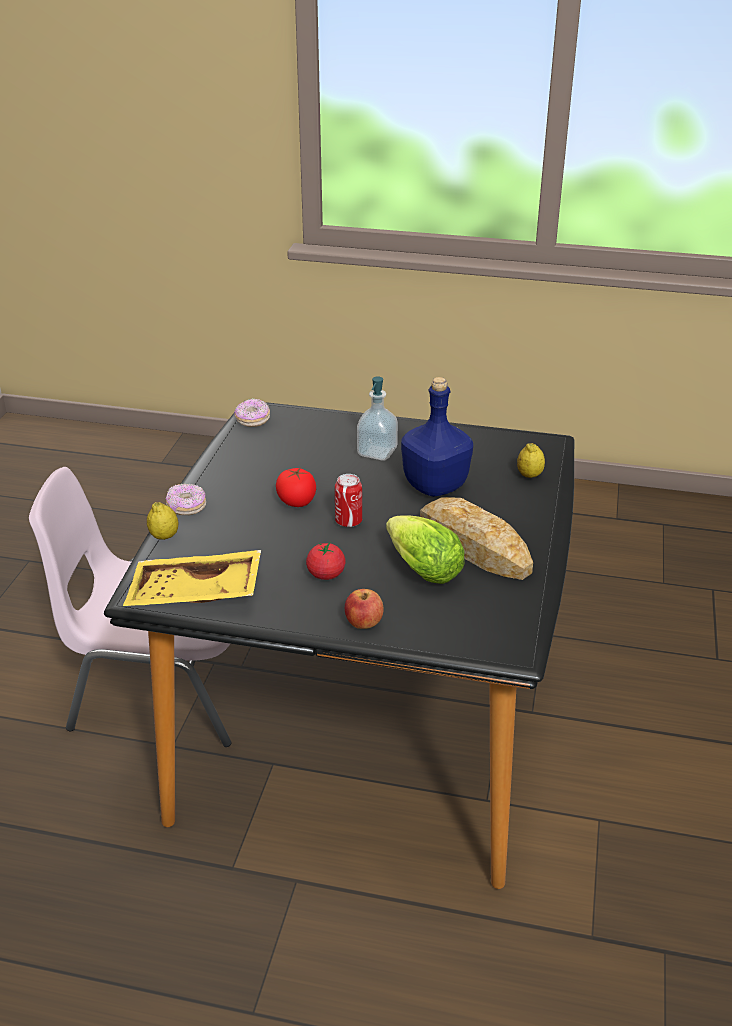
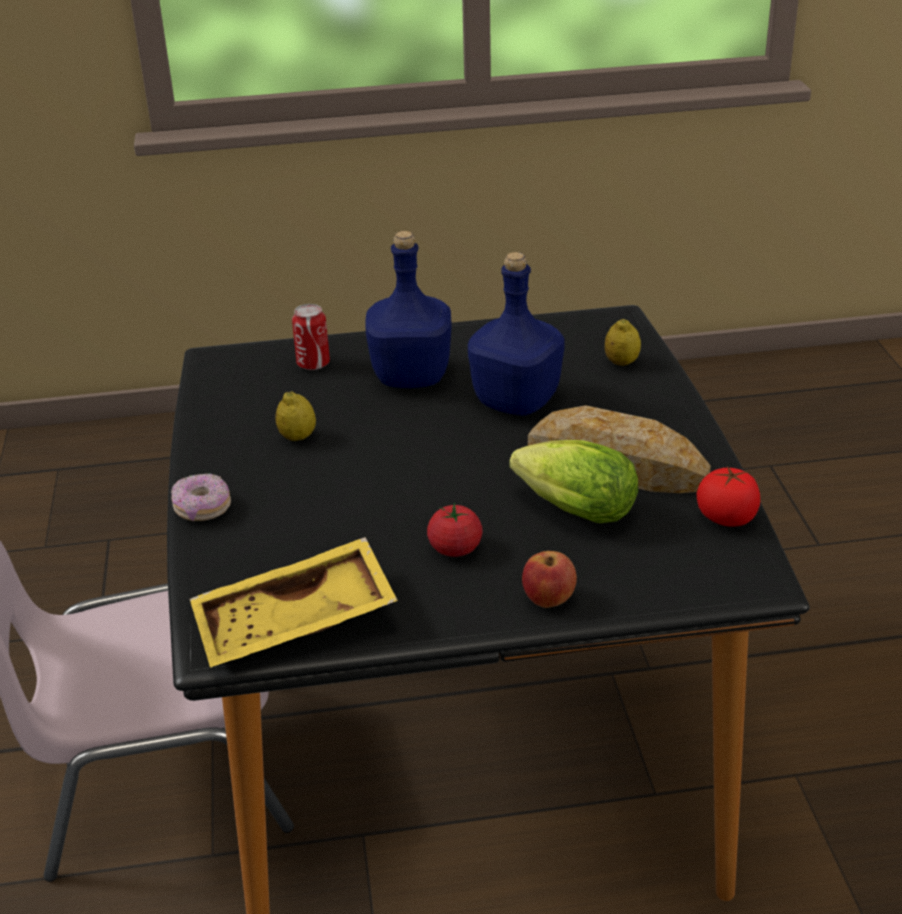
camera: 20 degrees left, 0 degrees up
lemon [147,502,178,540] -> lemon moved to [275,391,316,441]
donut [234,398,270,427] -> none
tomato [276,468,316,507] -> tomato moved to [697,466,760,527]
can [335,474,362,527] -> can moved to [292,304,330,370]
soap dispenser [357,376,398,460] -> blue bottle [365,231,452,388]

